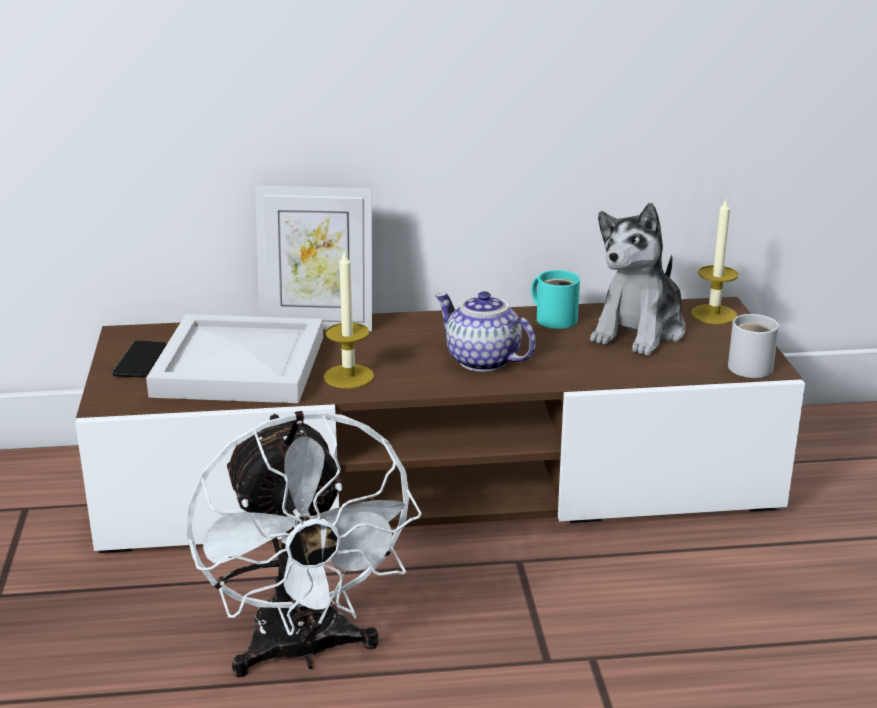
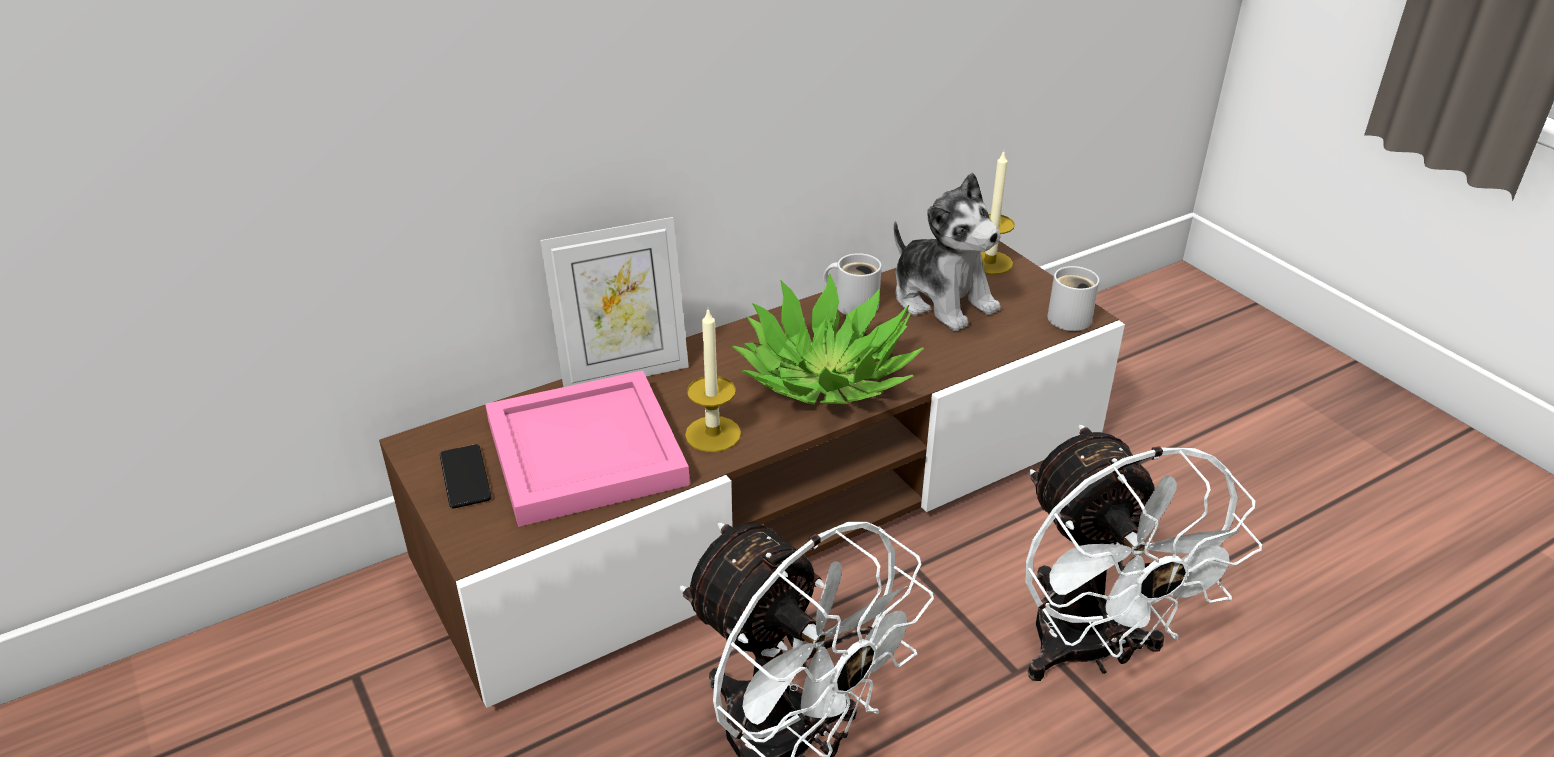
camera: 25 degrees left, 10 degrees up
white tray [146,314,323,403] -> pink tray [485,371,690,527]
teapot [435,291,536,372] -> potted plant [732,273,924,405]
turquoise mug [531,270,580,329] -> white mug [823,253,881,315]
plush toy [590,203,685,356] -> plush toy turned 45 degrees counterclockwise [894,172,1001,332]
none -> white fan [1026,425,1262,681]

